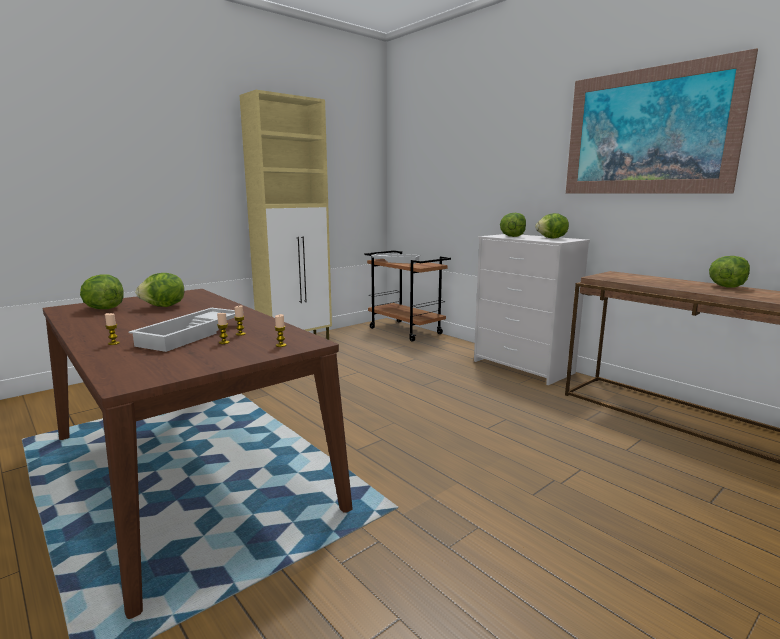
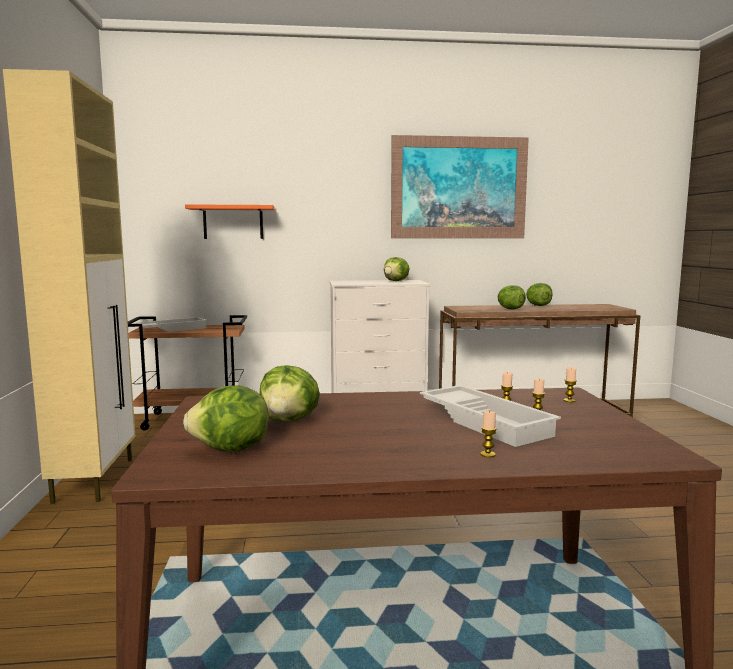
camera: 55 degrees left, 5 degrees down
lettuce [500,213,526,237] -> lettuce moved to [498,285,526,310]
none -> orange shelf [185,204,275,239]

